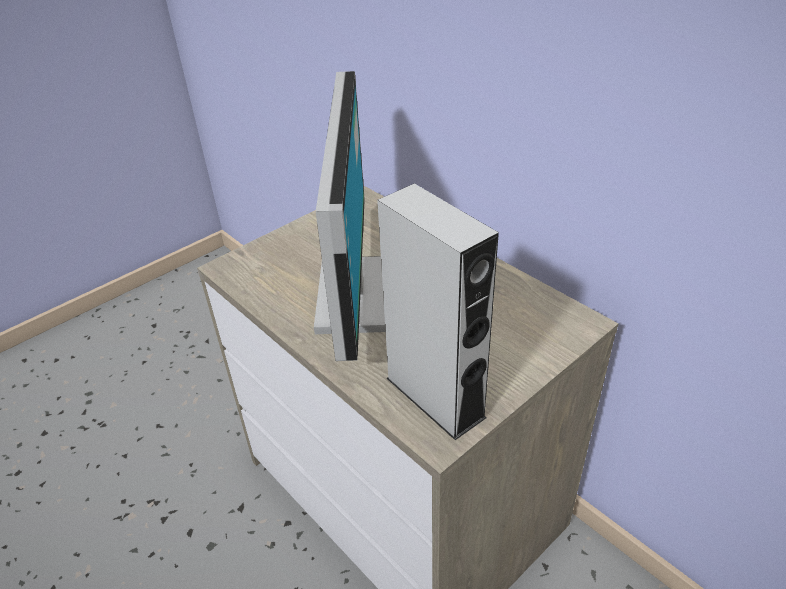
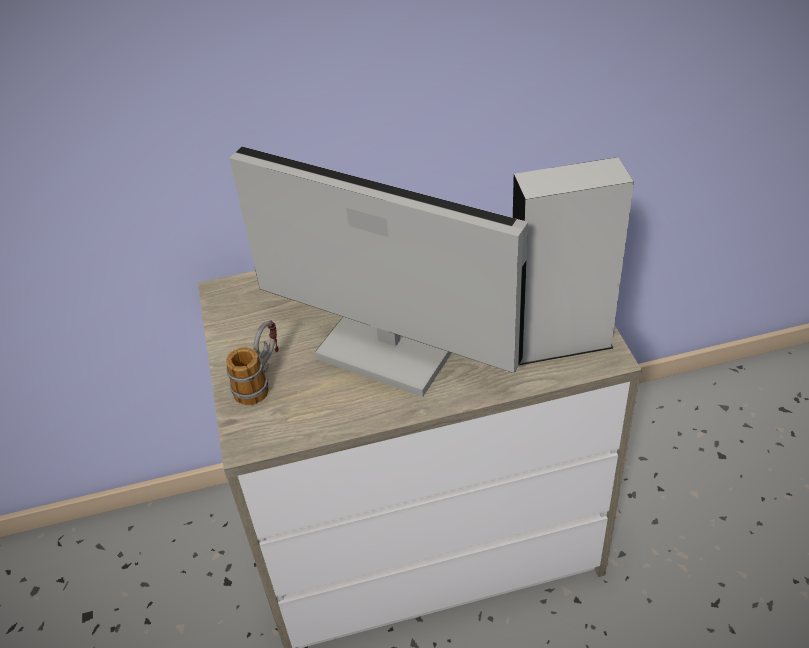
camera: 60 degrees left, 5 degrees up
none -> mug [226,321,279,405]

